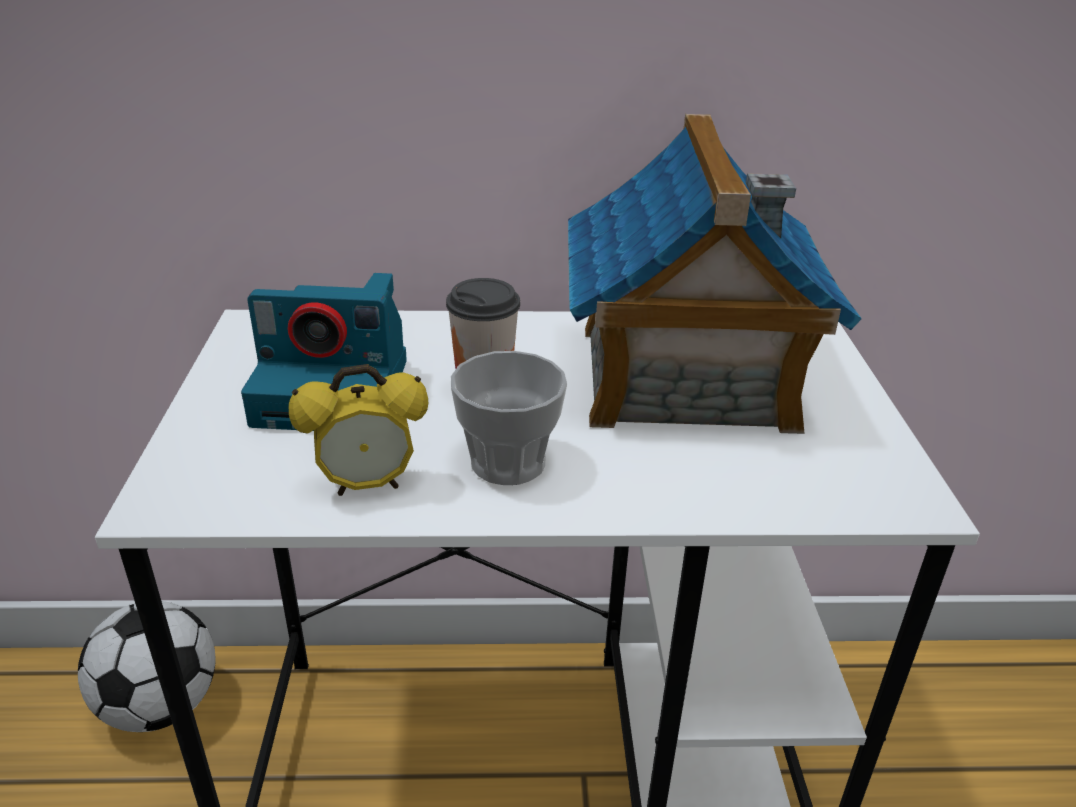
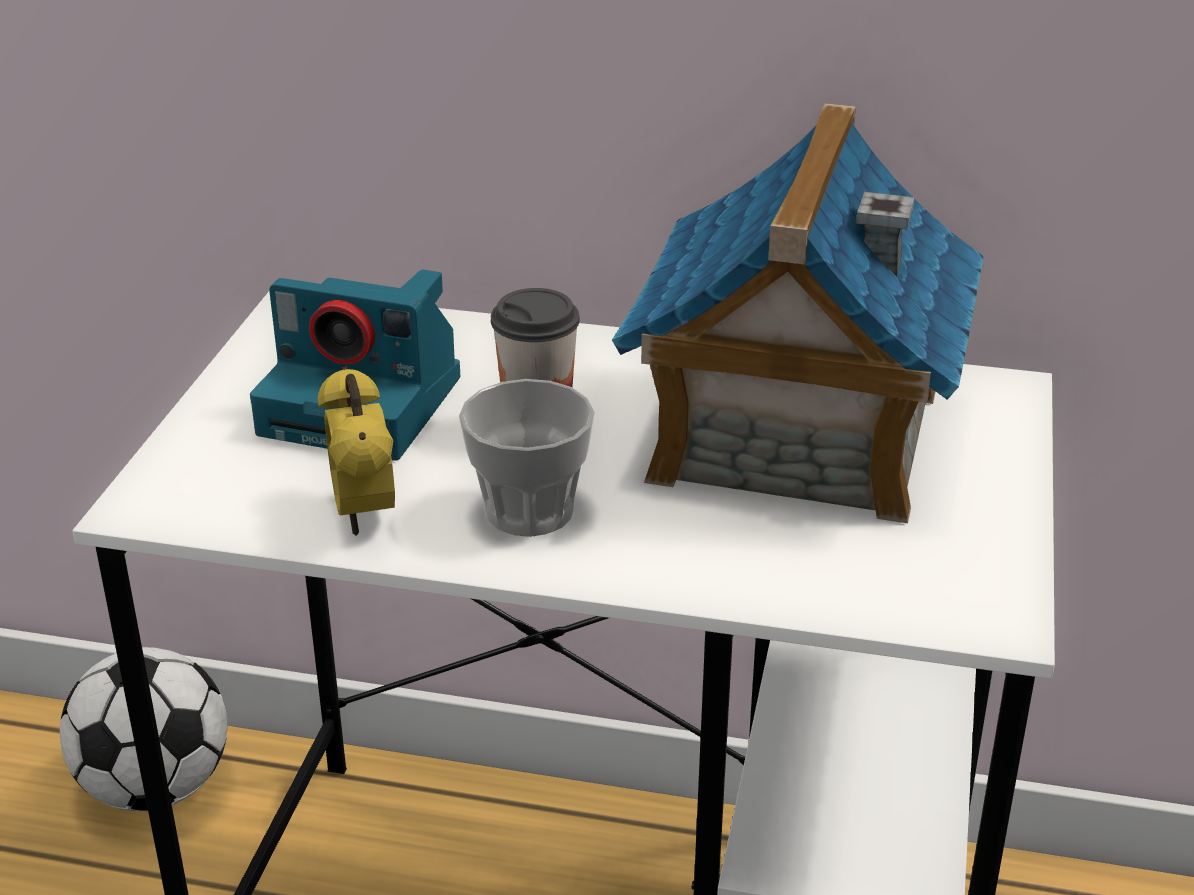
camera: 15 degrees right, 0 degrees up
alarm clock [289,364,428,496] -> alarm clock turned 75 degrees clockwise [318,366,395,536]

